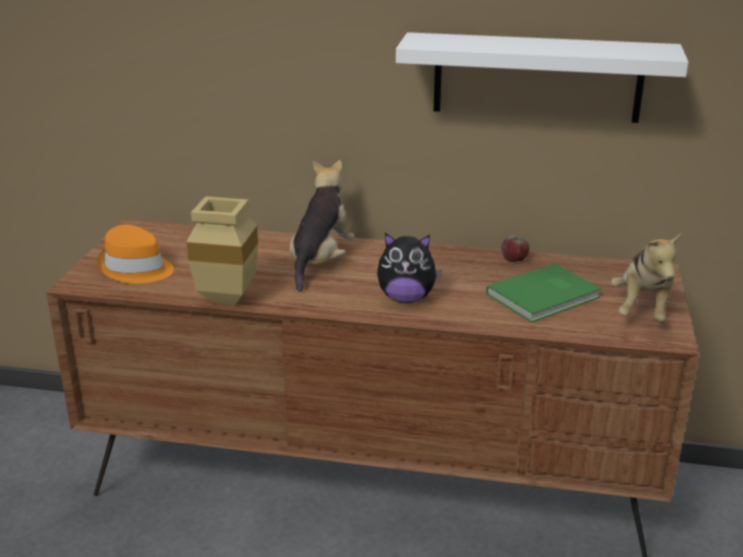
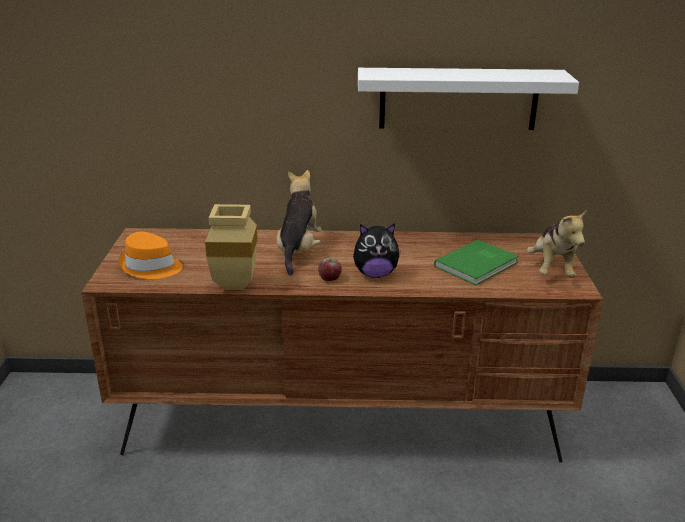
camera: 10 degrees left, 0 degrees up
apple [501,235,529,262] -> apple moved to [318,258,342,281]

